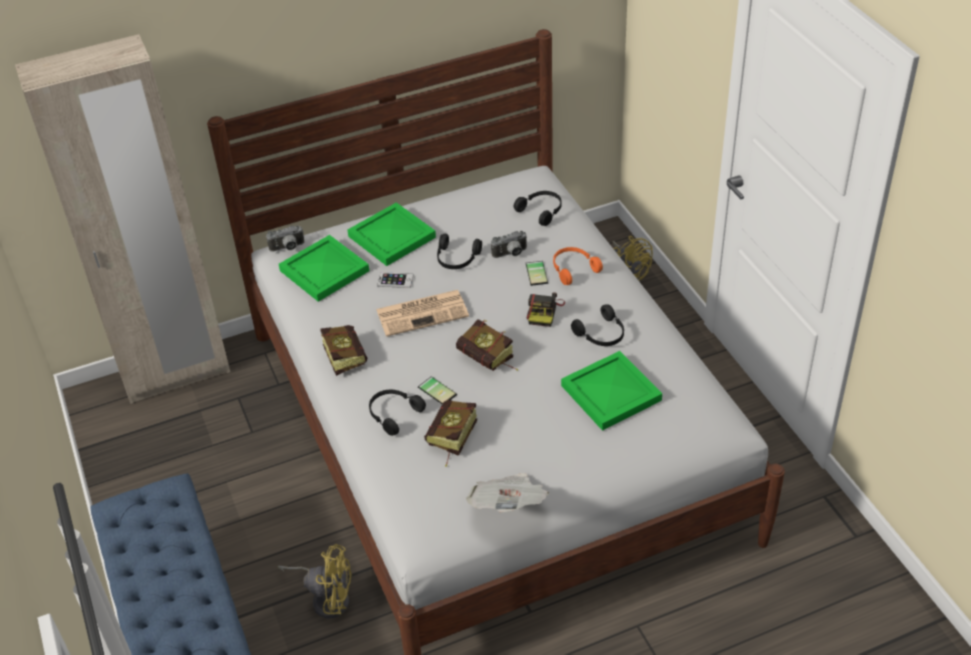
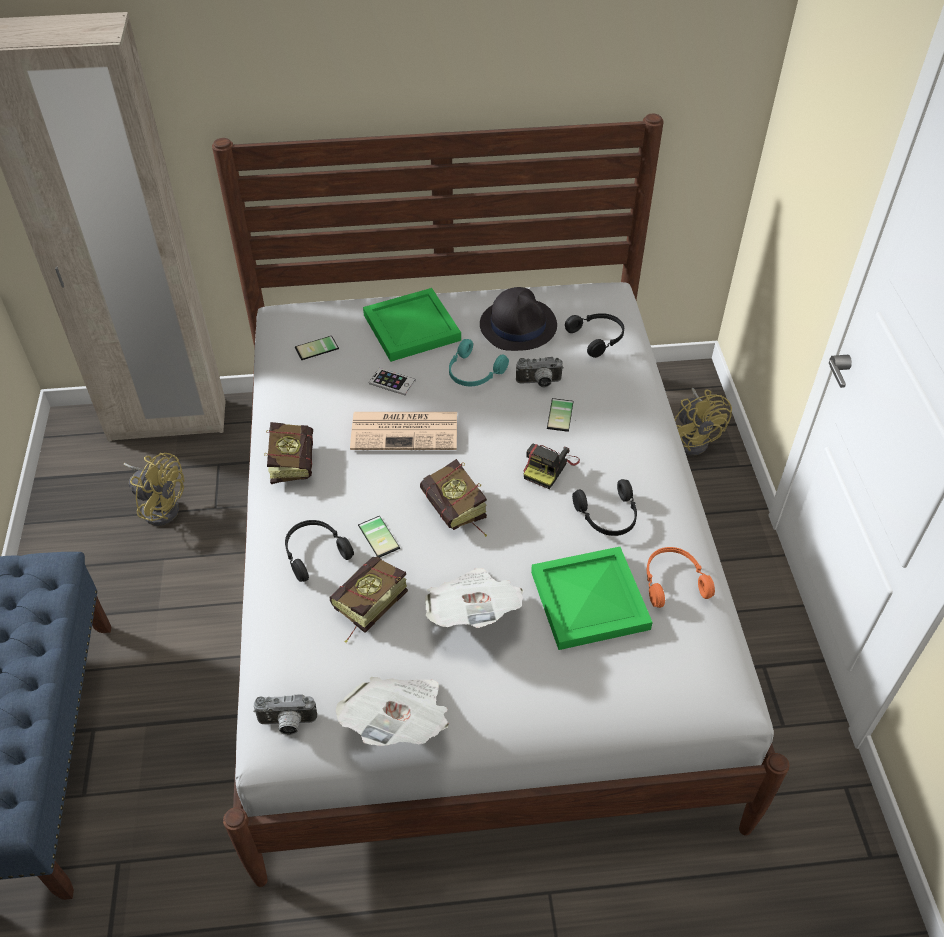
camera: 15 degrees right, 5 degrees up
camera [266,225,304,252] -> camera moved to [253,694,317,735]
yellow fan [278,544,352,619] -> yellow fan moved to [124,453,184,526]
green tray [279,235,370,302] -> phone [295,336,339,360]
black headphones [437,234,482,269] -> turquoise headphones [449,339,509,386]
orange headphones [553,247,603,285] -> orange headphones moved to [647,547,715,608]
none -> newspaper [425,568,523,628]
none -> black hat [480,287,557,351]

